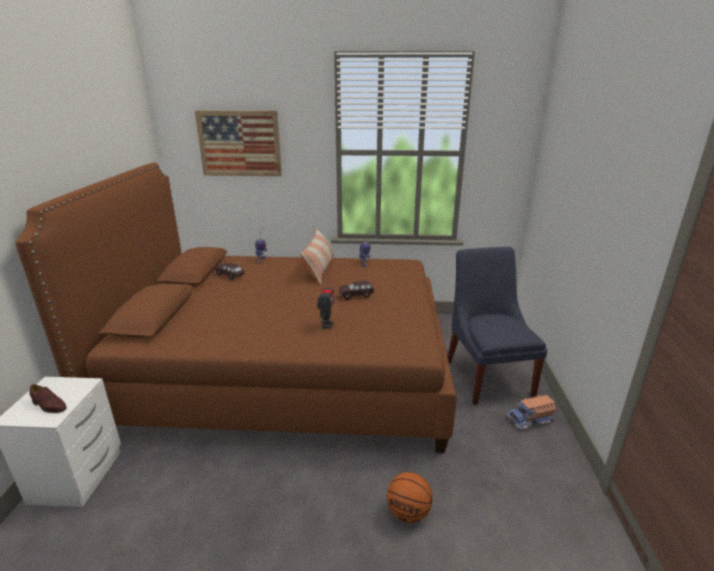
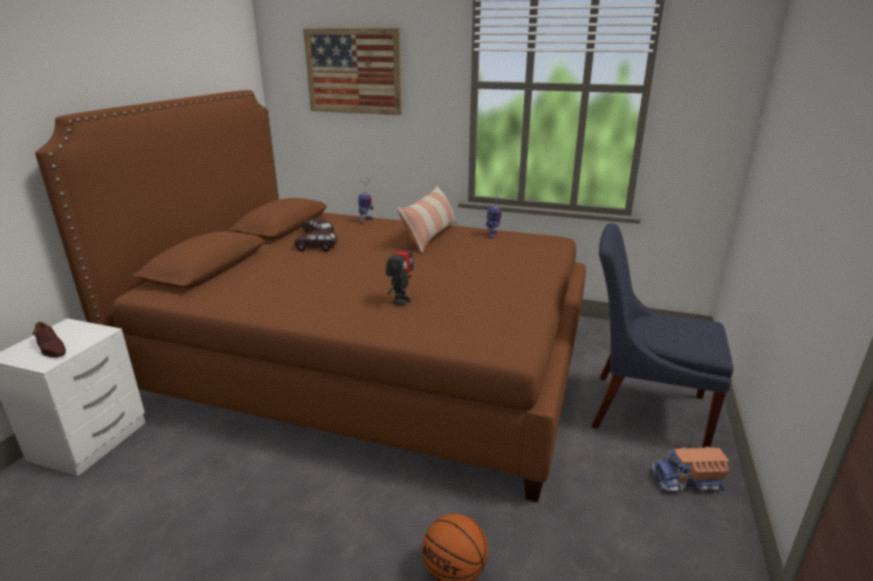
camera: 15 degrees right, 0 degrees up
brown toy car [339,281,374,300] -> brown toy car moved to [294,231,337,251]
blue chair [447,247,548,405] -> blue chair turned 75 degrees counterclockwise [591,223,734,448]

